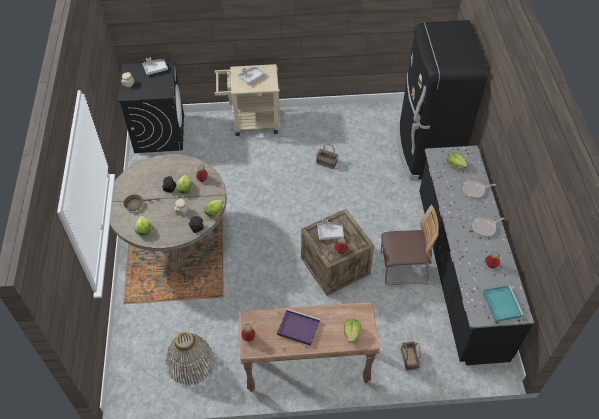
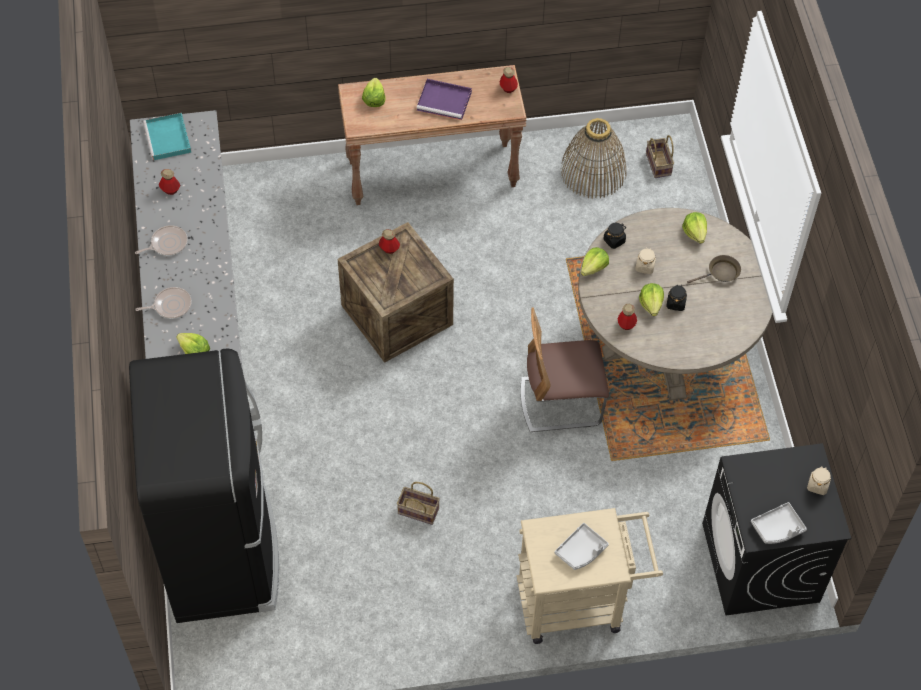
camera: 175 degrees right, 5 degrees up
grey tray [317,219,344,240] -> none
chair [381,205,439,285] -> chair moved to [520,307,609,432]
basket [401,341,421,371] -> basket moved to [646,135,674,178]

